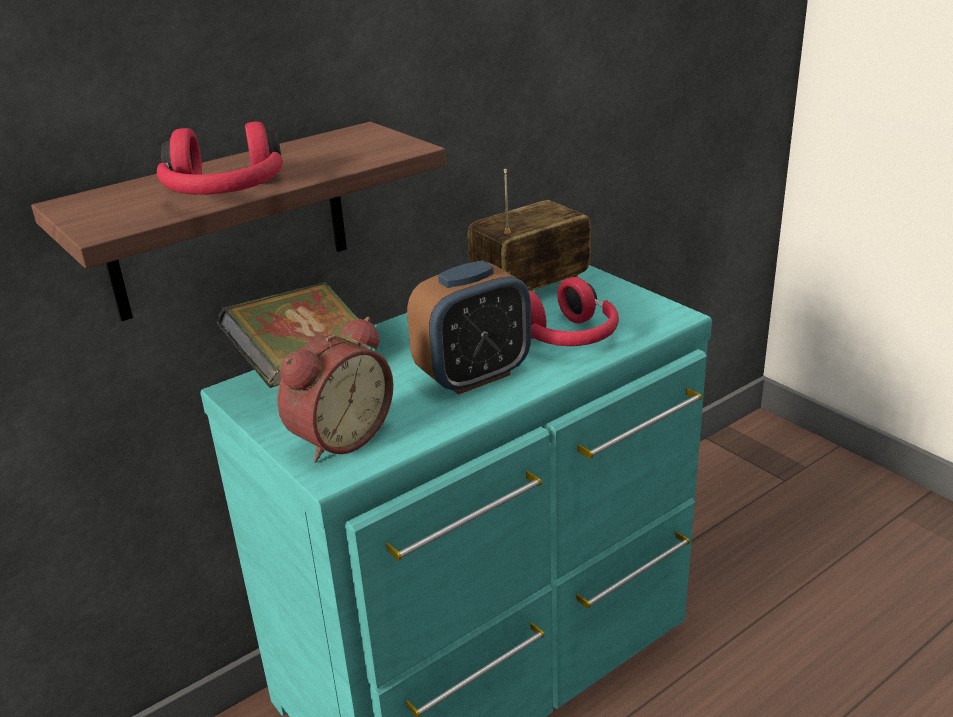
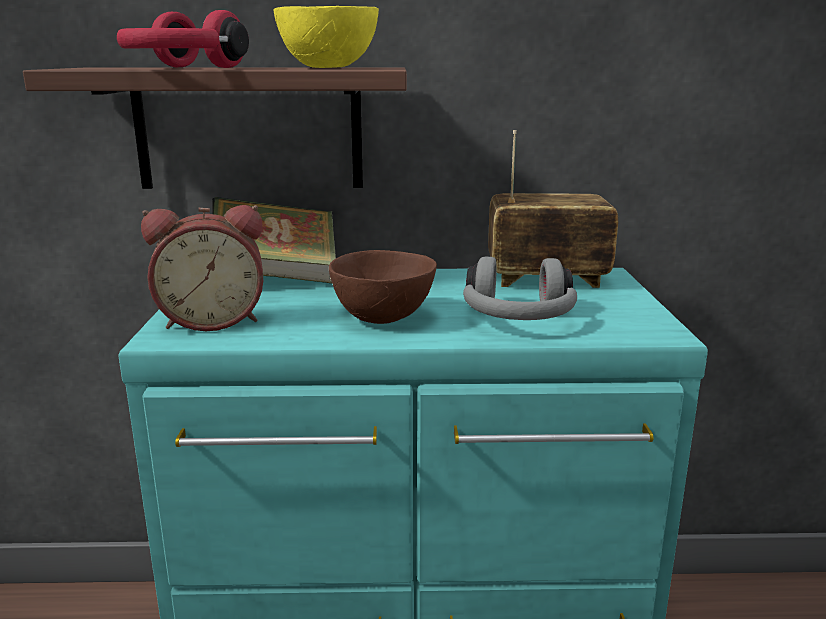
camera: 35 degrees right, 10 degrees down
alarm clock [407,261,531,395] -> brown bowl [329,250,437,324]
red headphones [529,277,619,346] -> grey headphones [463,256,577,320]
none -> yellow bowl [274,6,379,68]

